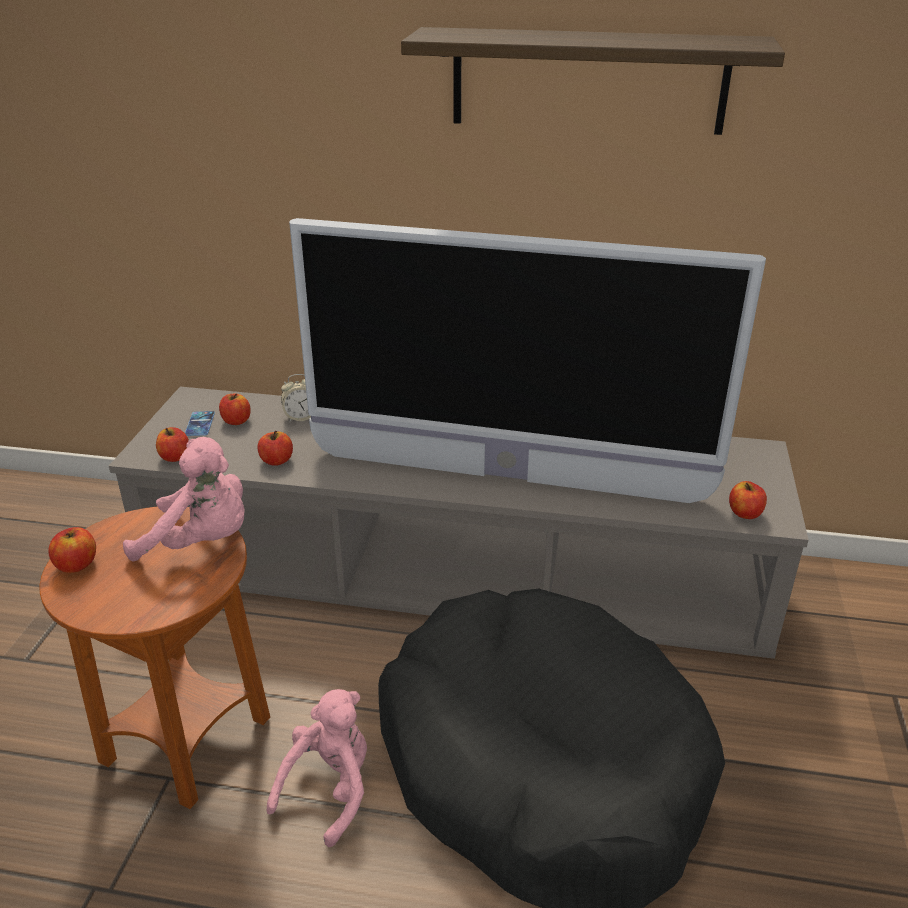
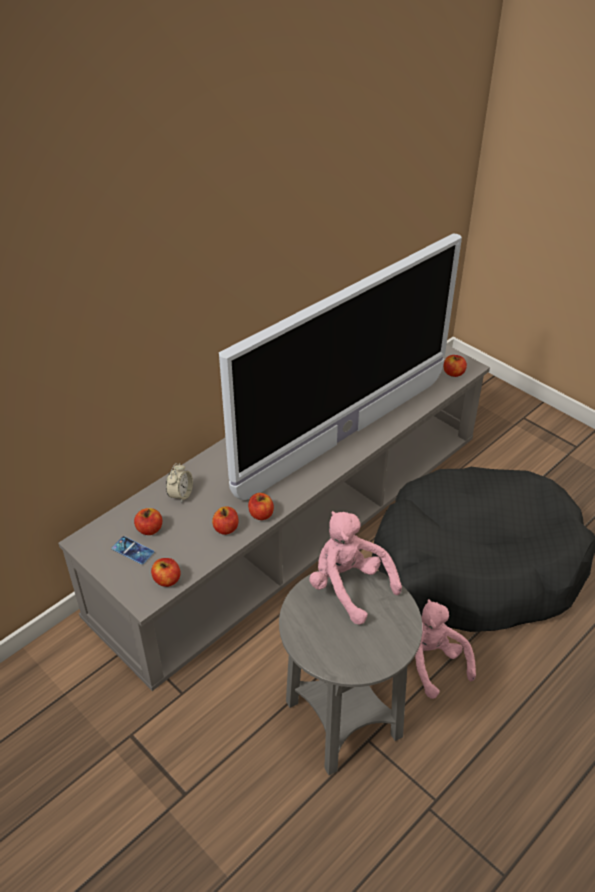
camera: 55 degrees left, 10 degrees up
brown side table [40,507,270,809] -> grey side table [279,567,423,775]
apple [48,527,96,573] -> apple moved to [248,493,274,520]
pink plush toy [123,437,244,562] -> pink plush toy turned 90 degrees counterclockwise [309,511,402,625]
shelf [401,27,785,135] -> none

